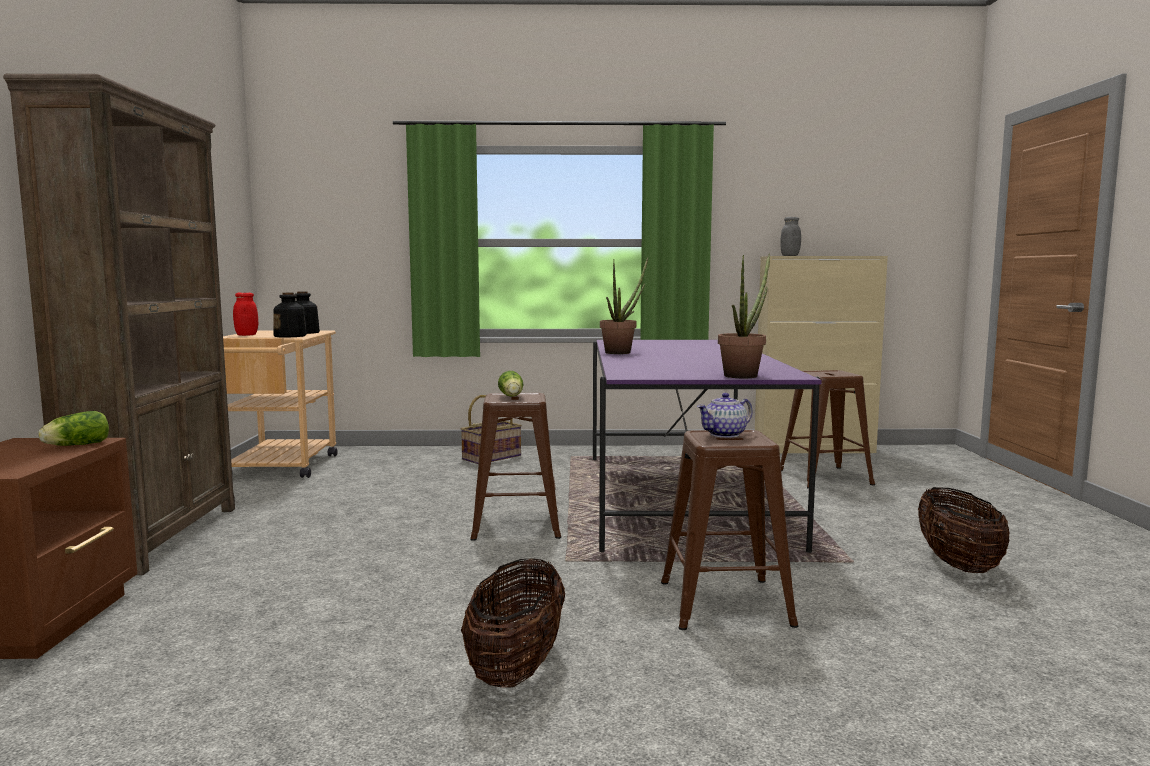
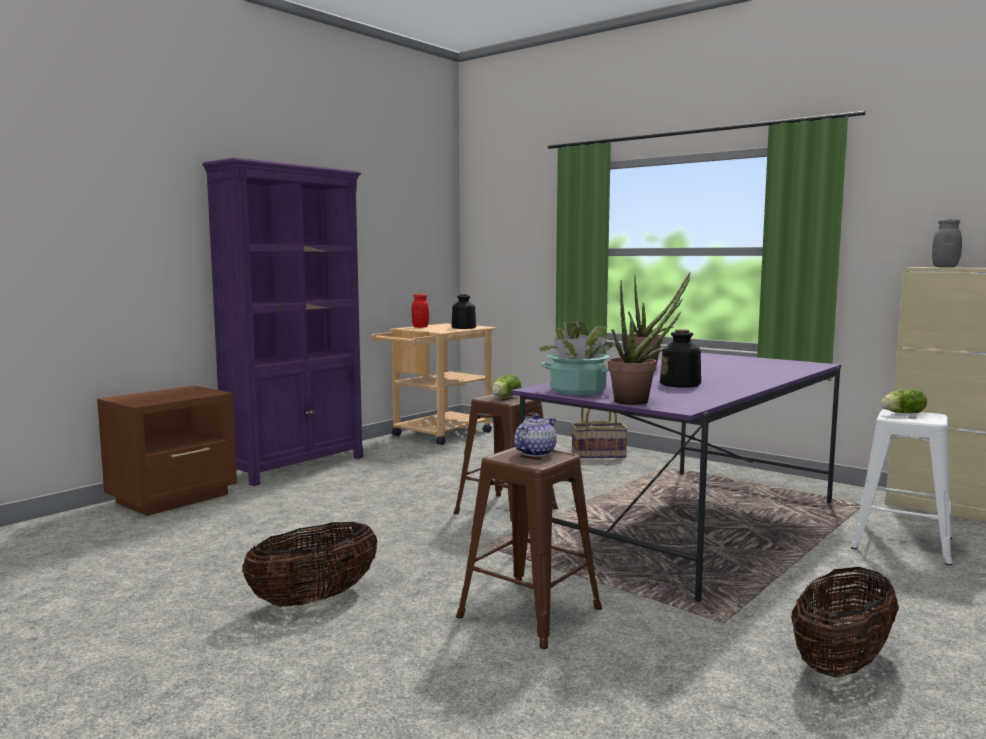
camera: 40 degrees right, 0 degrees up
brown bookcase [3,74,235,575] -> purple bookcase [202,158,363,486]
lettuce [38,411,109,446] -> lettuce moved to [881,389,927,413]
bottle [274,293,307,337] -> bottle moved to [660,329,701,388]
teapot [697,393,753,438] -> teapot turned 120 degrees clockwise [514,414,557,457]
brown stool [780,370,875,489] -> white stool [851,409,952,566]
none -> potted plant [537,321,615,395]

